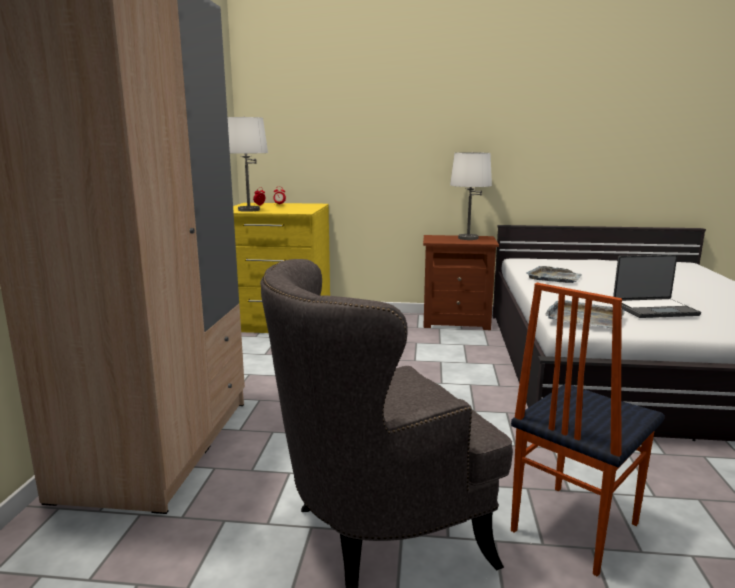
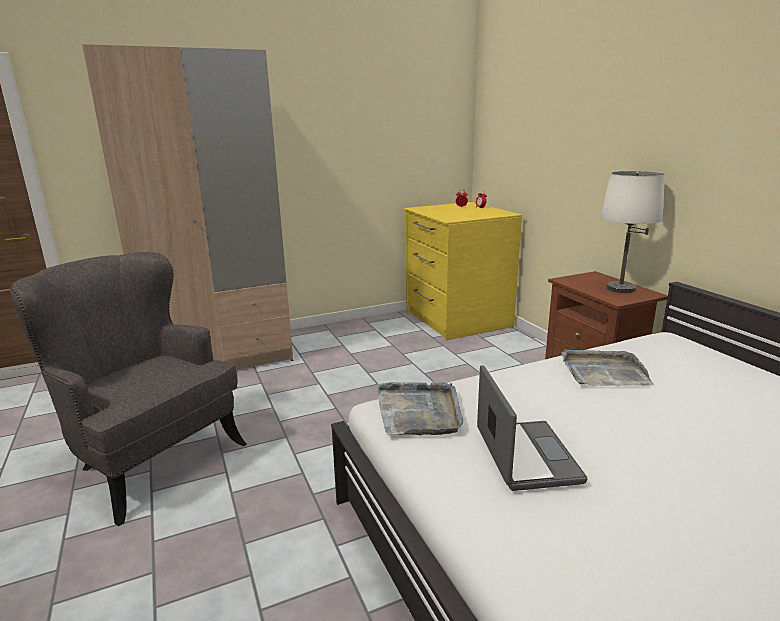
camera: 60 degrees right, 5 degrees up
white table lamp [228,116,268,212] -> none
chair [511,283,665,577] -> none
laptop [613,254,701,318] -> laptop turned 150 degrees counterclockwise [477,365,588,491]

